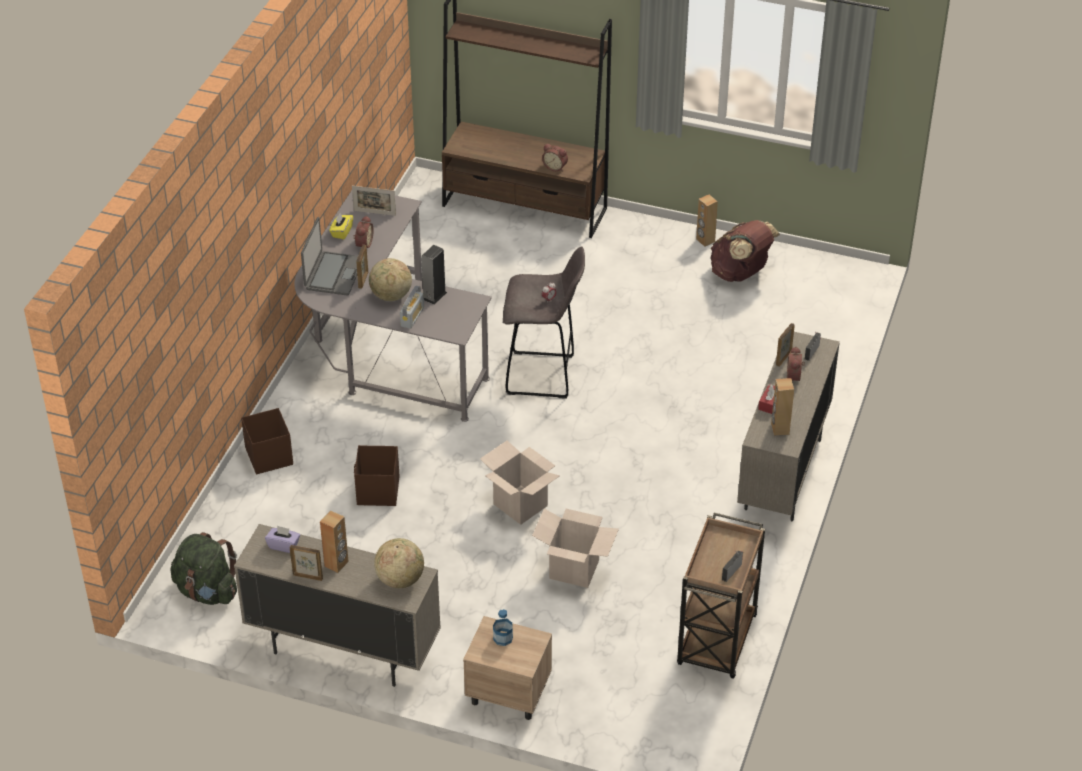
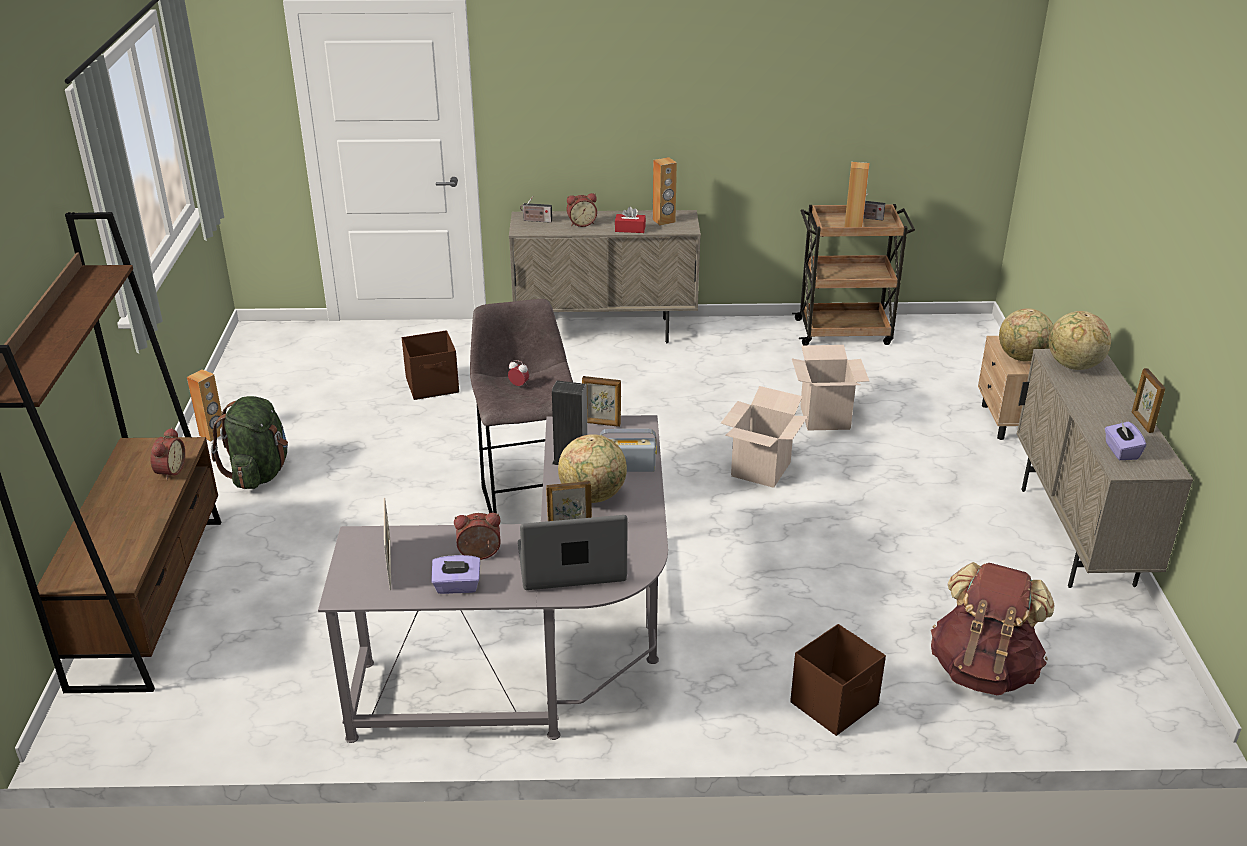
camera: 110 degrees left, 10 degrees down
green backpack [170,532,237,605] -> green backpack moved to [211,396,288,489]
brown speaker [320,511,349,573] -> brown speaker moved to [844,162,869,227]
yellow tissue box [329,212,353,239] -> purple tissue box [431,555,480,594]
brown storage box [354,445,399,506] -> brown storage box moved to [402,330,459,400]
bottle [493,609,513,646] -> globe [999,308,1053,361]
brown backpack [710,220,780,282] -> brown backpack moved to [931,562,1054,695]
picture frame [776,323,795,367] -> picture frame moved to [582,376,621,427]

